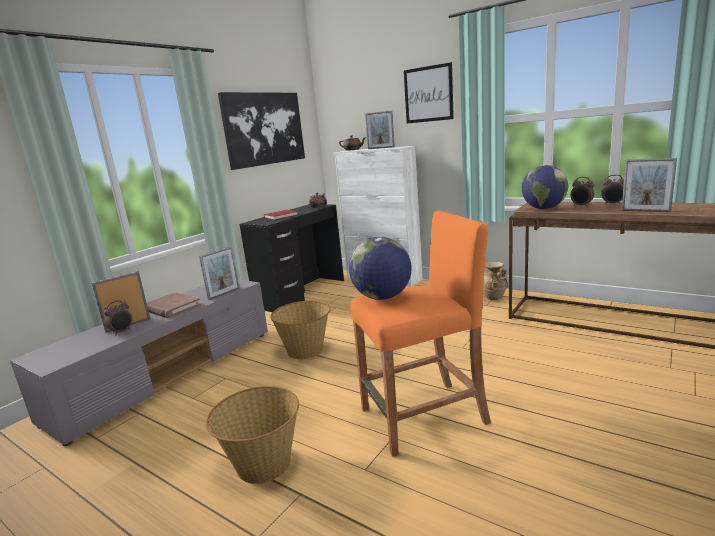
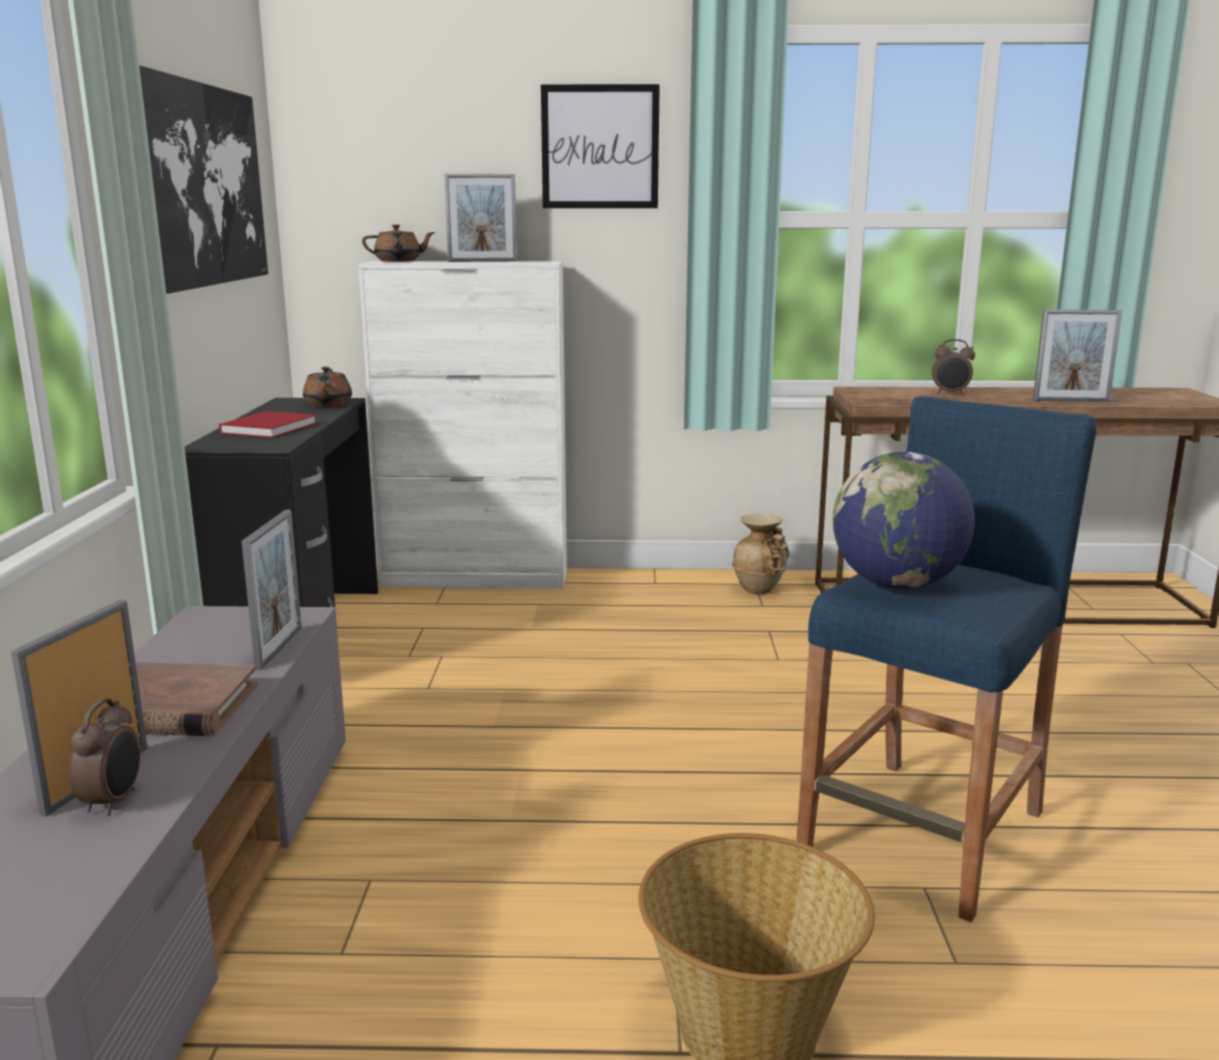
camera: 35 degrees left, 0 degrees up
basket [270,301,331,359] -> none
orange stool [350,210,491,457] -> blue stool [797,396,1097,922]
globe [522,165,568,209] -> none
alarm clock [601,175,624,205] -> none

